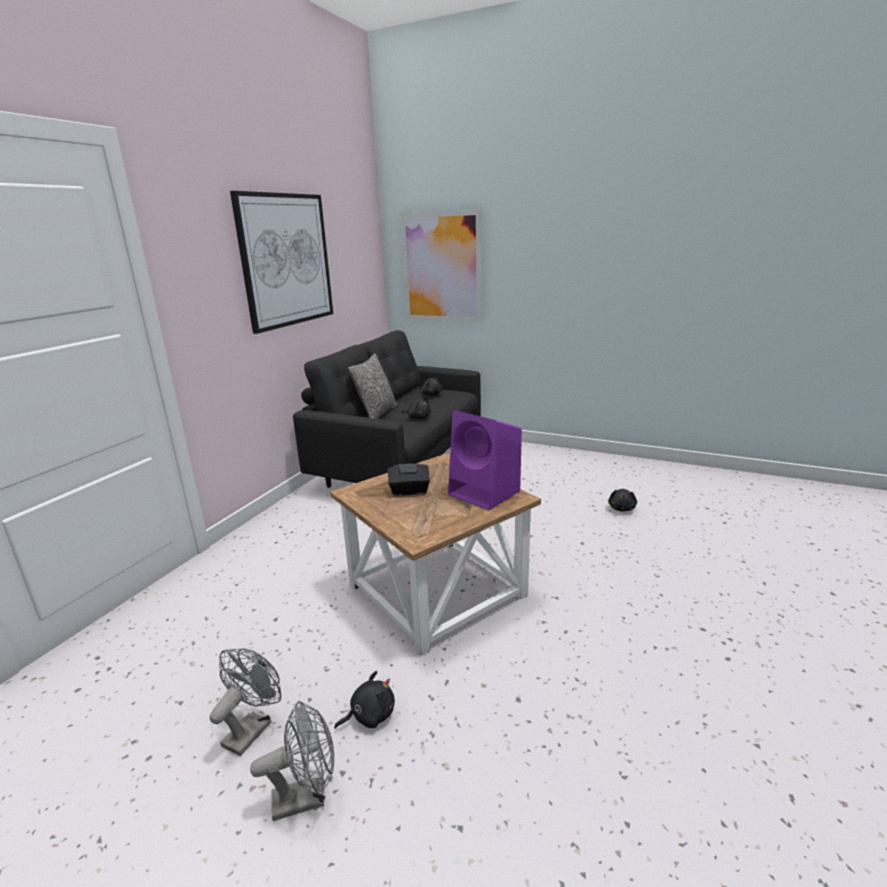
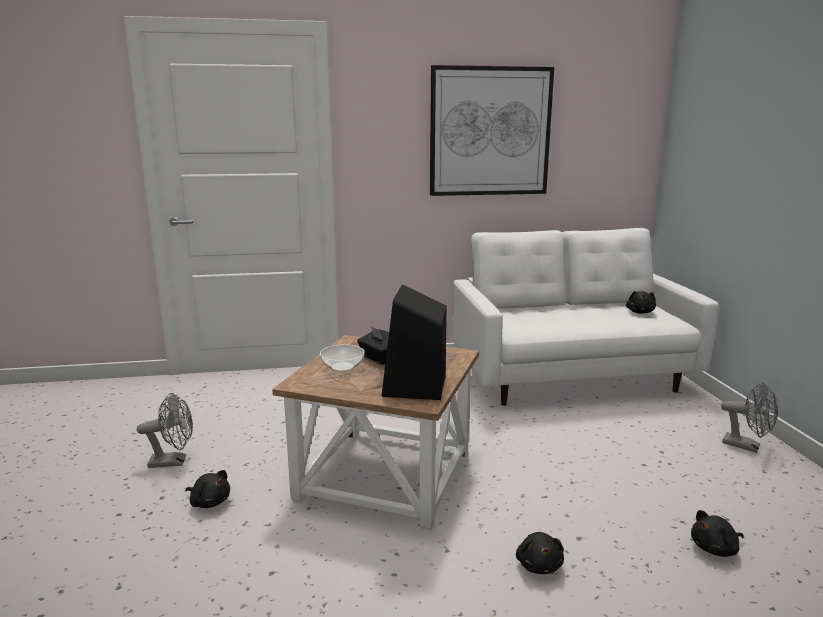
camera: 55 degrees right, 5 degrees down
grey fan [250,701,334,821] -> grey fan moved to [721,382,778,453]
black sofa [293,330,481,488] -> white sofa [452,228,719,406]
pillow [348,353,397,419] -> none
picture [401,210,482,322] -> none
black plush toy [401,397,431,419] -> black plush toy moved to [516,532,564,574]
purple speaker [448,410,522,510] -> black speaker [381,284,447,400]
none -> bowl [320,345,365,372]

